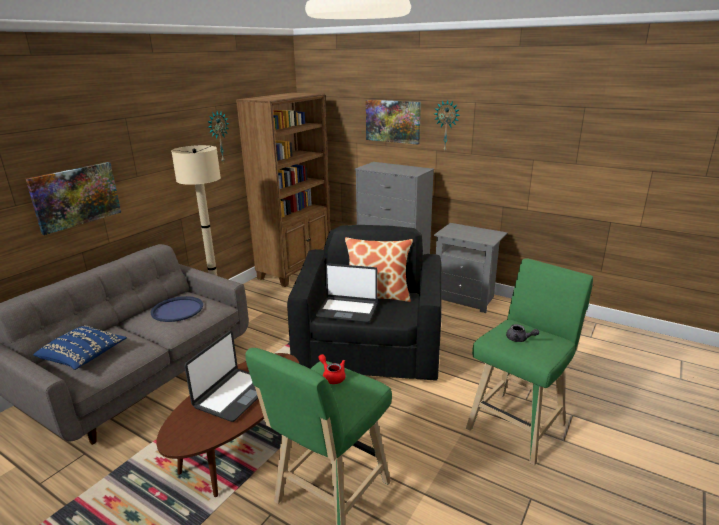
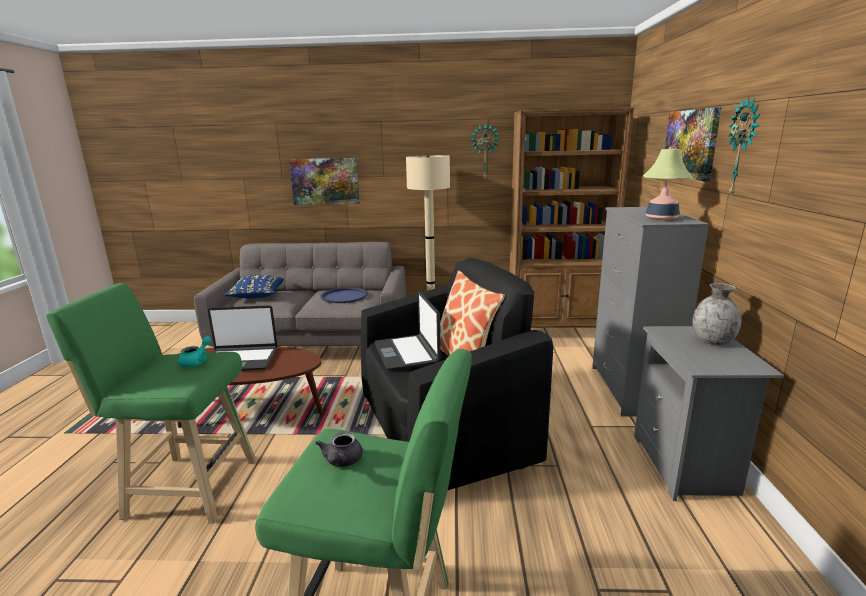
camera: 60 degrees right, 5 degrees down
red teapot [319,354,346,384] -> turquoise teapot [178,336,211,367]
none -> table lamp [643,146,693,220]
none -> grey vase [692,283,741,345]

